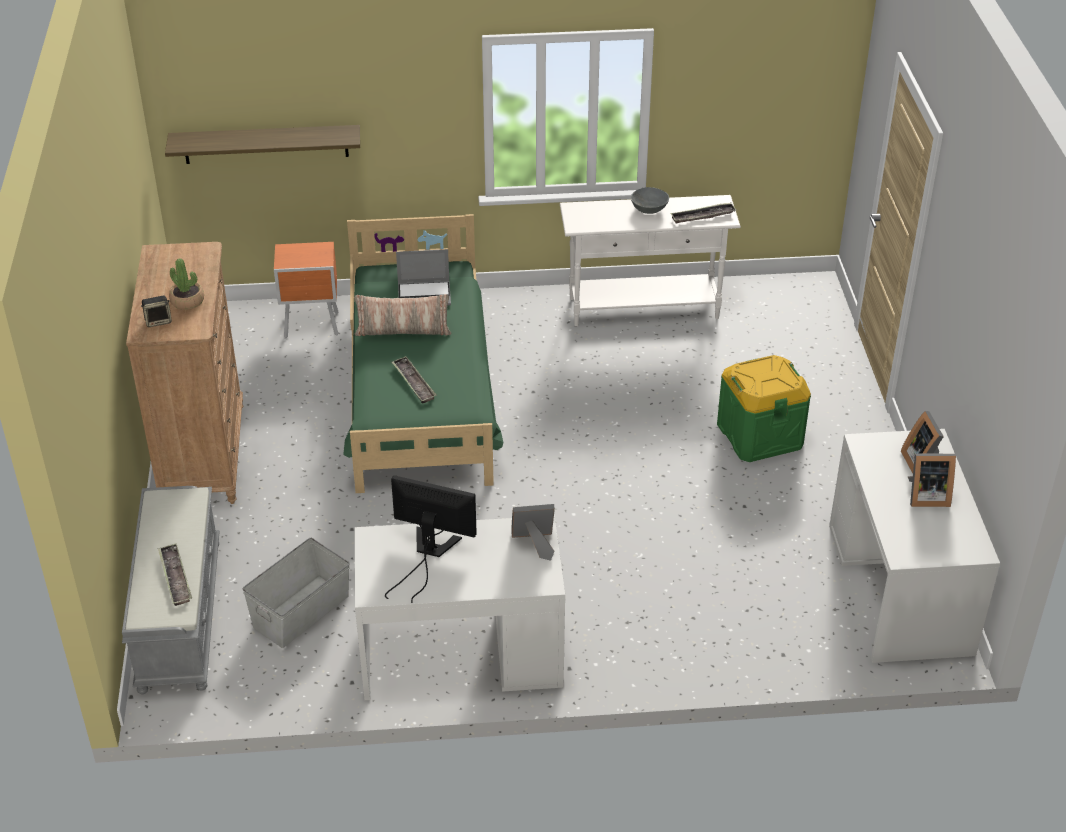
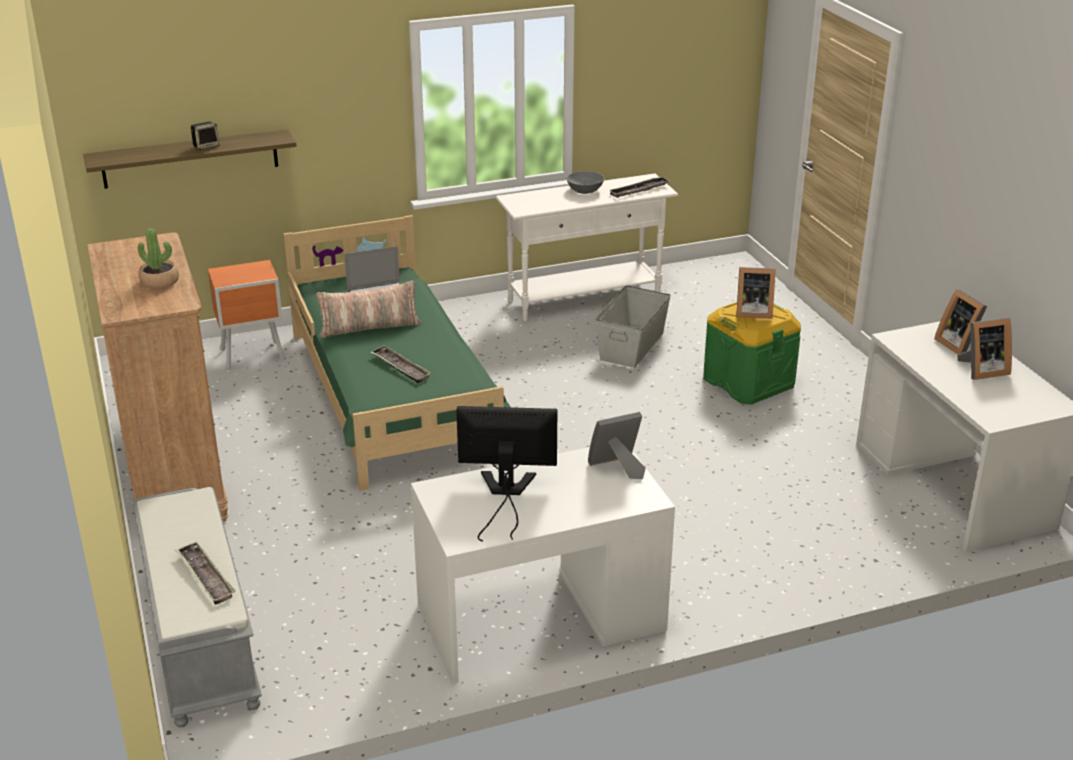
camera: 15 degrees left, 10 degrees down
speaker [141,296,172,327] -> speaker moved to [191,121,220,150]
grey storage box [243,538,350,648] -> grey storage box moved to [595,285,671,368]
none -> picture frame [736,267,776,319]

